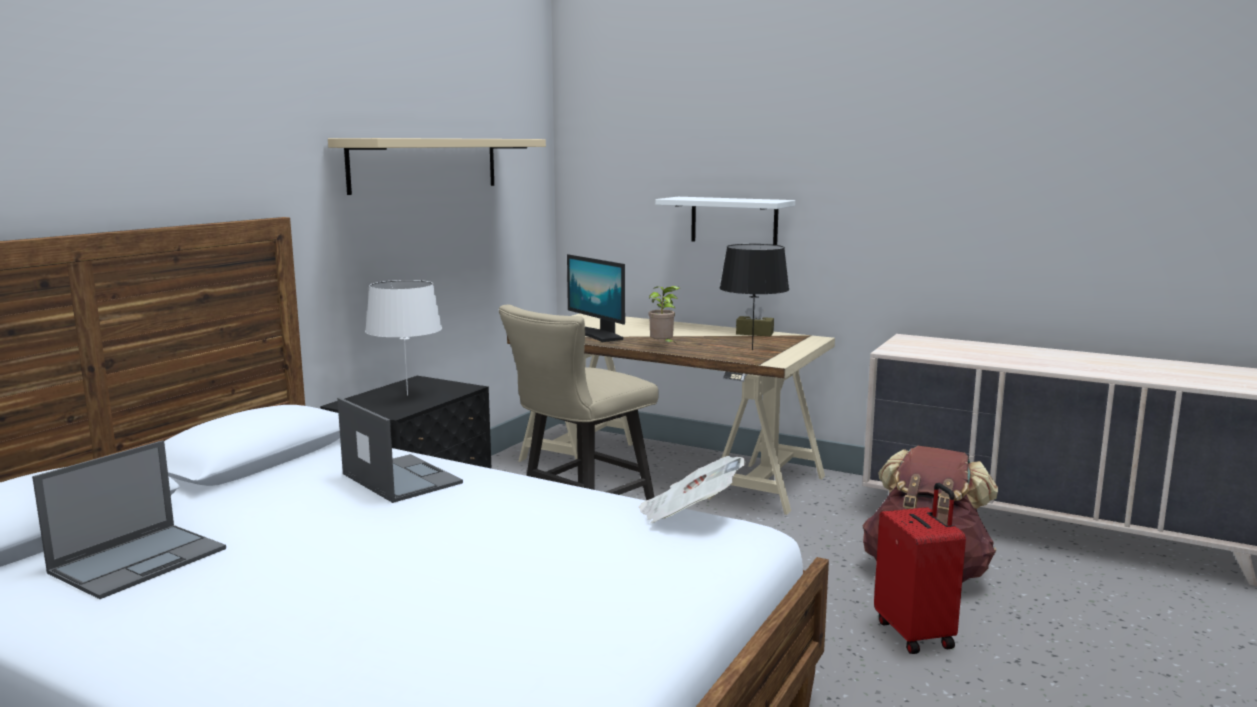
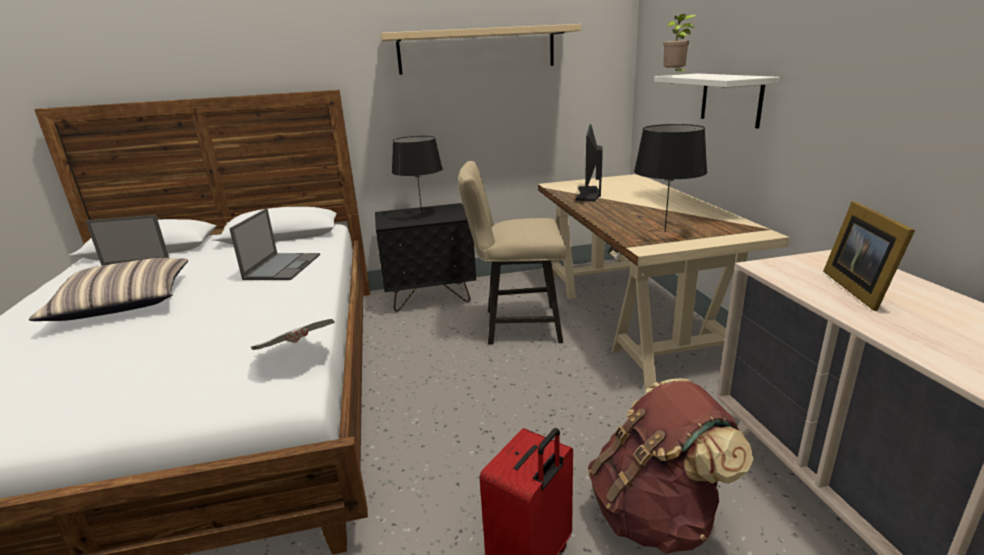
camera: 50 degrees right, 10 degrees up
white table lamp [365,280,442,396] -> black table lamp [392,136,443,215]
potted plant [649,286,680,342] -> potted plant moved to [663,14,697,74]
brown tissue box [736,304,774,336] -> none
none -> pillow [29,258,188,321]
none -> picture frame [823,201,915,311]

